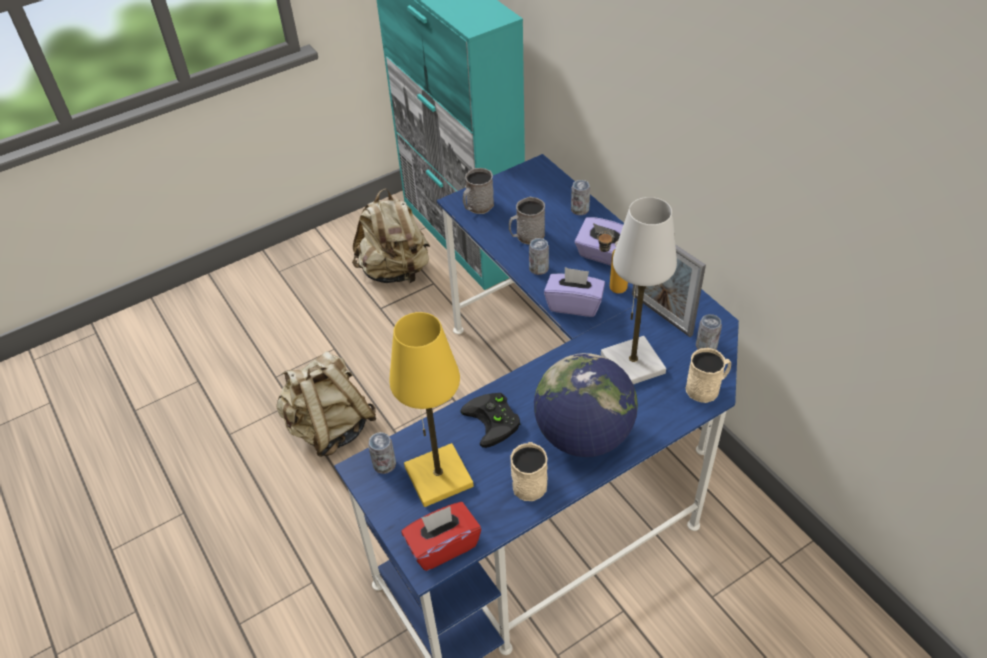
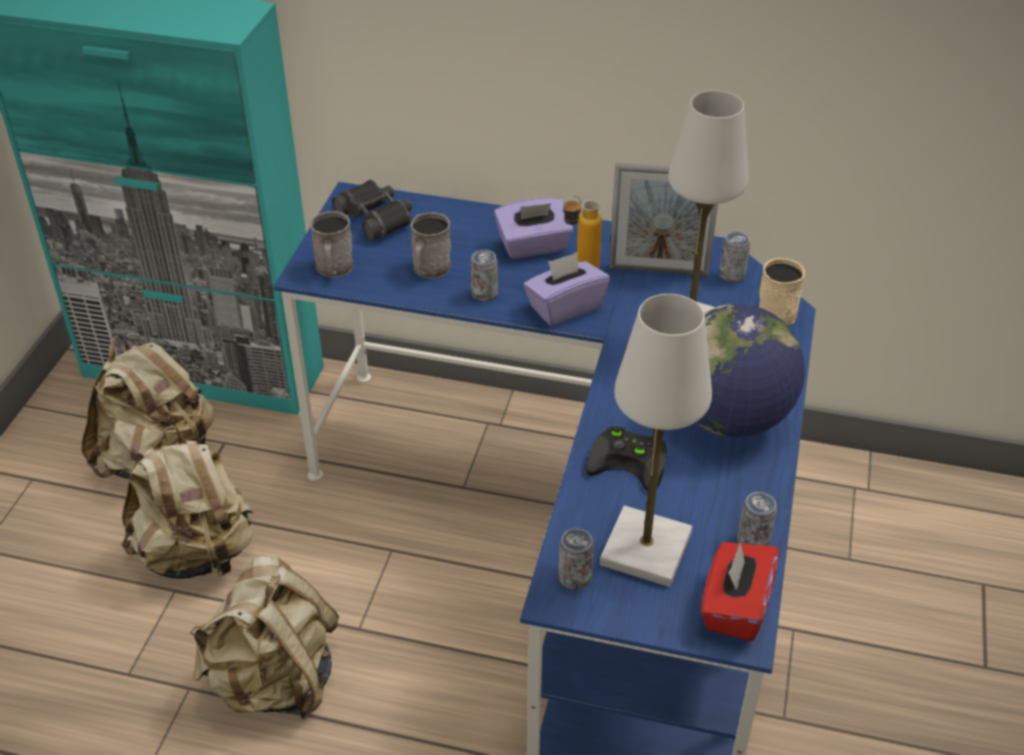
camera: 45 degrees left, 5 degrees down
yellow table lamp [389,312,474,507] -> white table lamp [600,294,712,587]
beige mug [510,442,548,501] -> none
can [571,180,590,215] -> can moved to [737,492,777,546]
none -> beige backpack [122,425,254,580]
none -> black binoculars [332,180,412,241]

